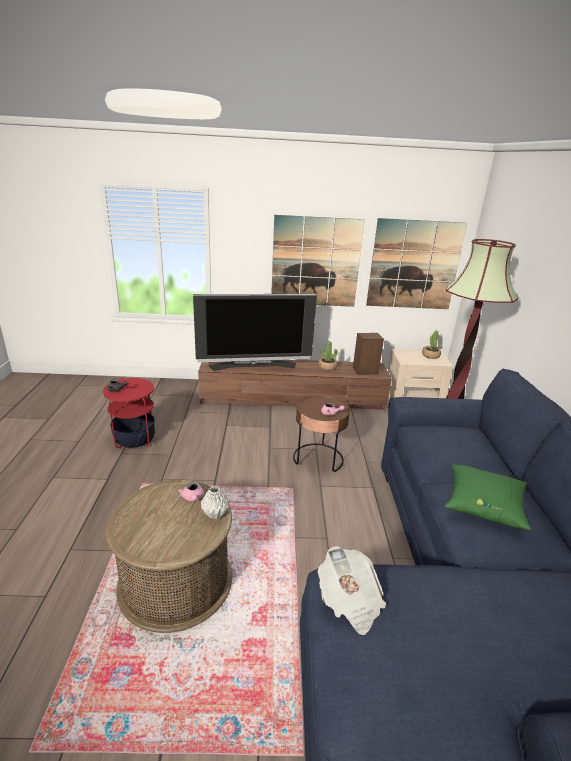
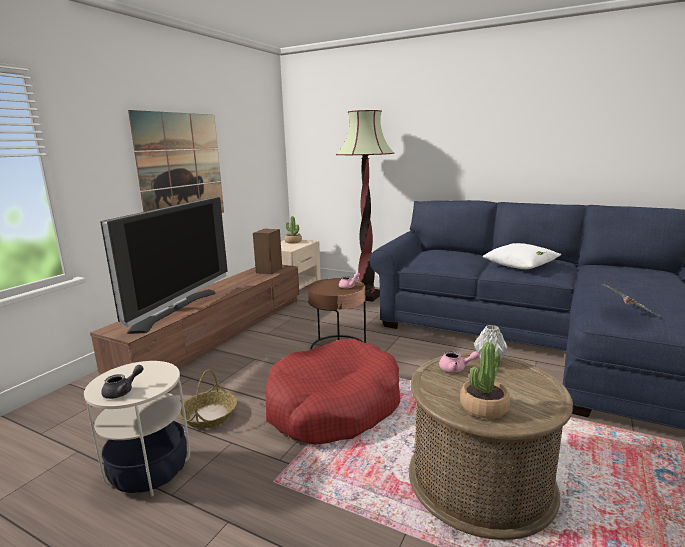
camera: 60 degrees left, 10 degrees down
red side table [103,378,155,448] -> beige side table [84,361,190,496]
potted plant [319,341,338,370] -> potted plant moved to [460,342,510,419]
picture [366,218,467,309] -> none
green pillow [445,465,531,530] -> white pillow [482,243,561,269]
none -> basket [179,369,237,429]
none -> red dog bed [266,339,400,444]

